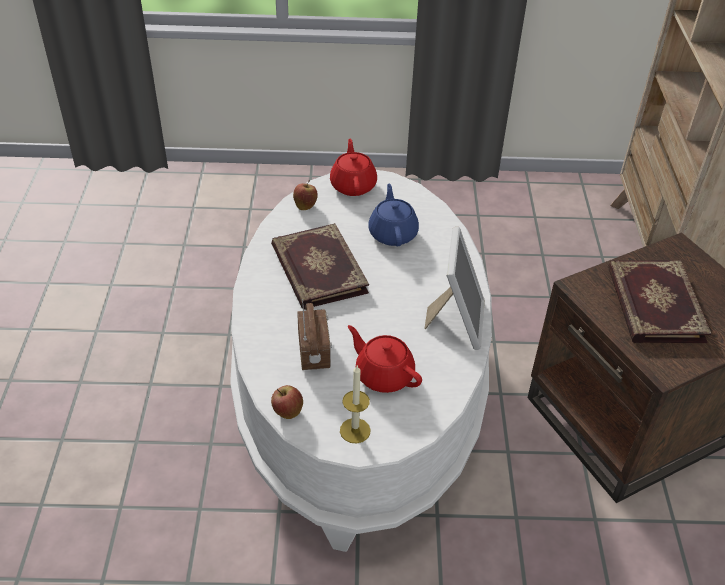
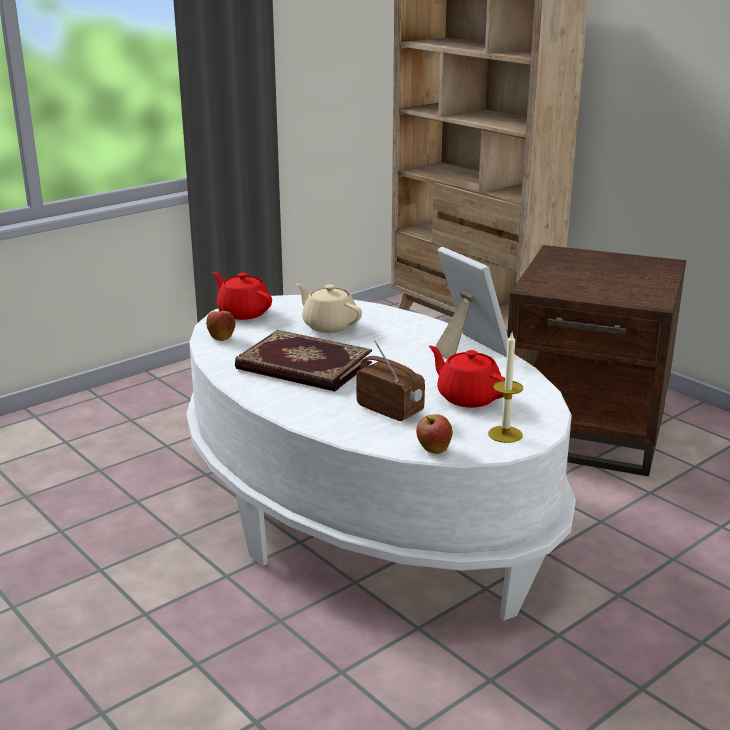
camera: 40 degrees left, 20 degrees down
red teapot [348,325,422,393] -> red teapot turned 45 degrees clockwise [429,346,505,408]
blue teapot [368,184,419,246] -> beige teapot [296,283,362,333]
book [608,260,711,343] -> none

